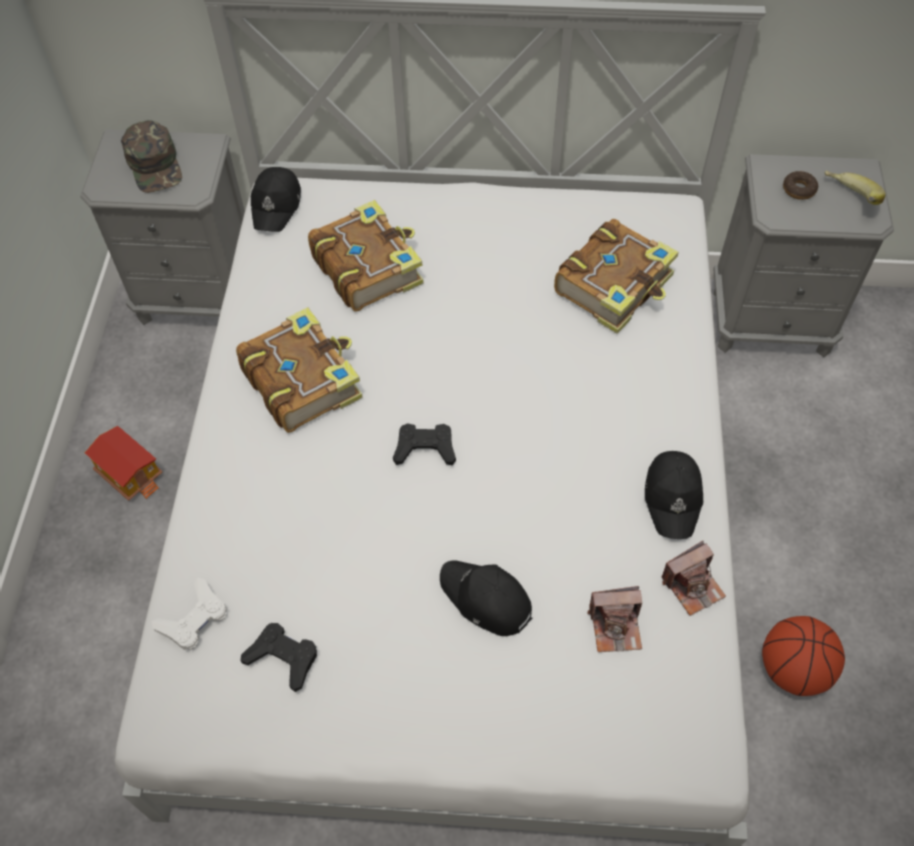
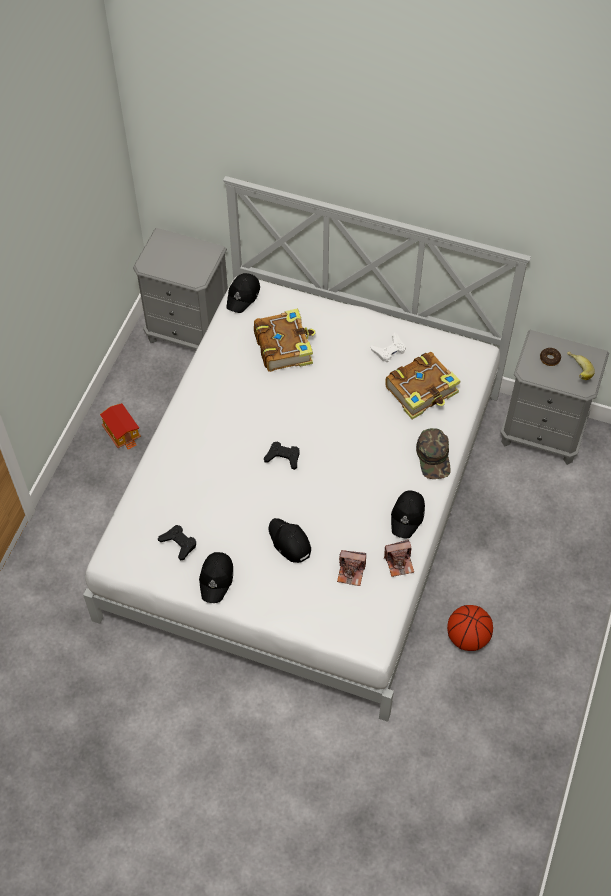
camera: 15 degrees right, 0 degrees up
green cap [121,120,182,193] -> green cap moved to [416,428,451,479]
white game controller [151,577,227,650] -> white game controller moved to [371,332,406,362]
book [236,307,363,433] -> none
none -> black cap [199,552,233,603]

